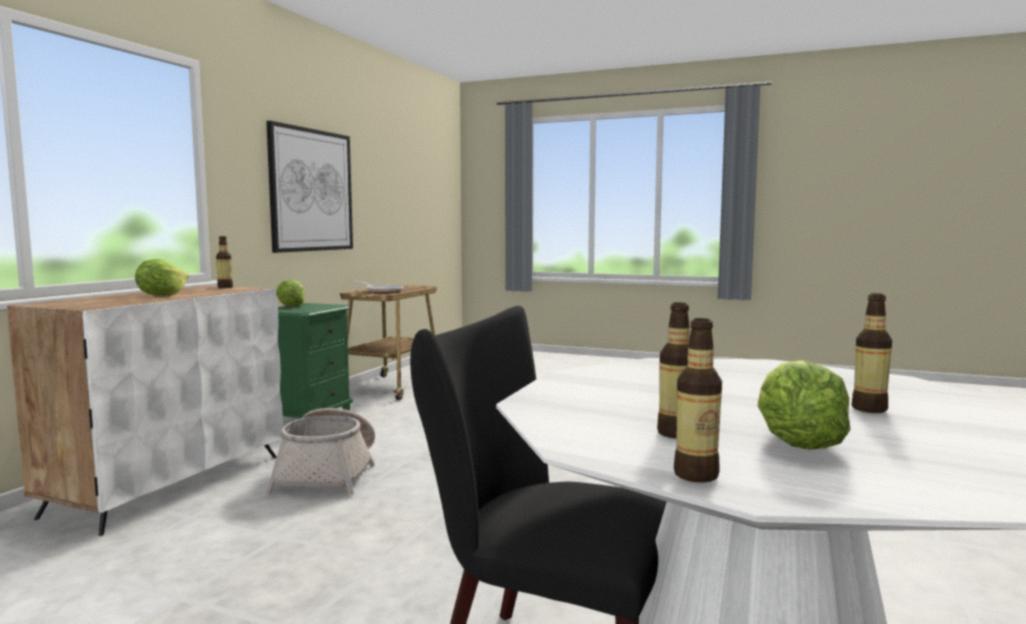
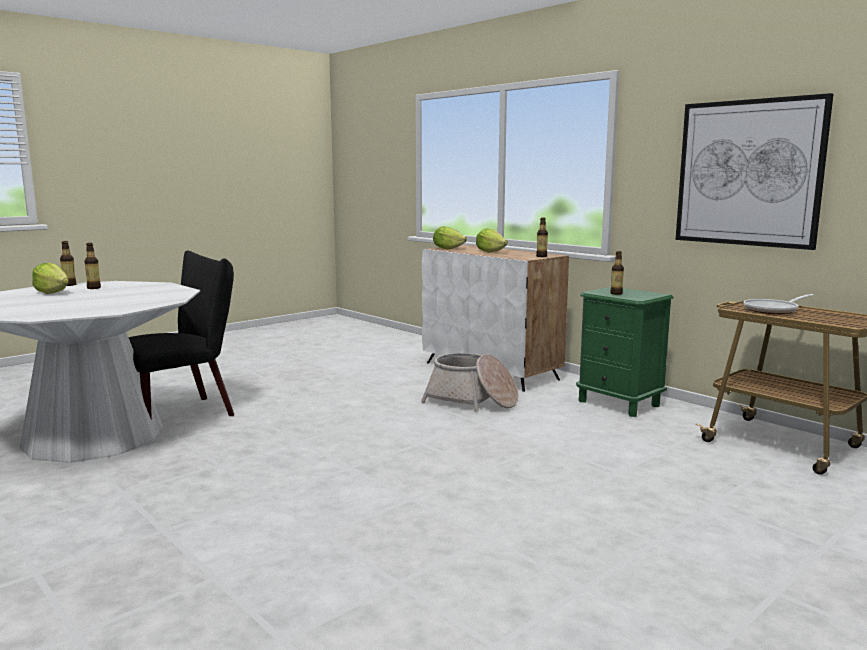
camera: 115 degrees right, 5 degrees up
lettuce [276,280,305,306] -> lettuce moved to [433,226,467,250]
bottle [851,293,892,413] -> bottle moved to [610,251,624,295]

